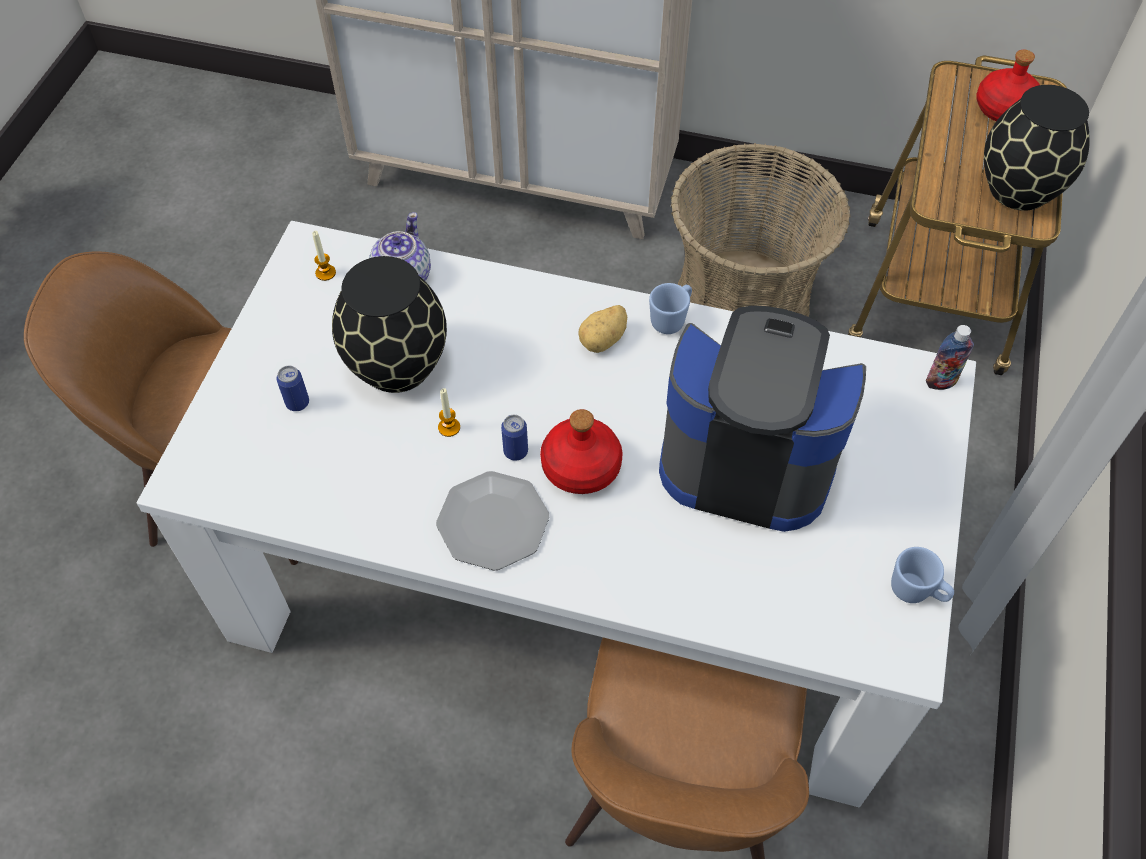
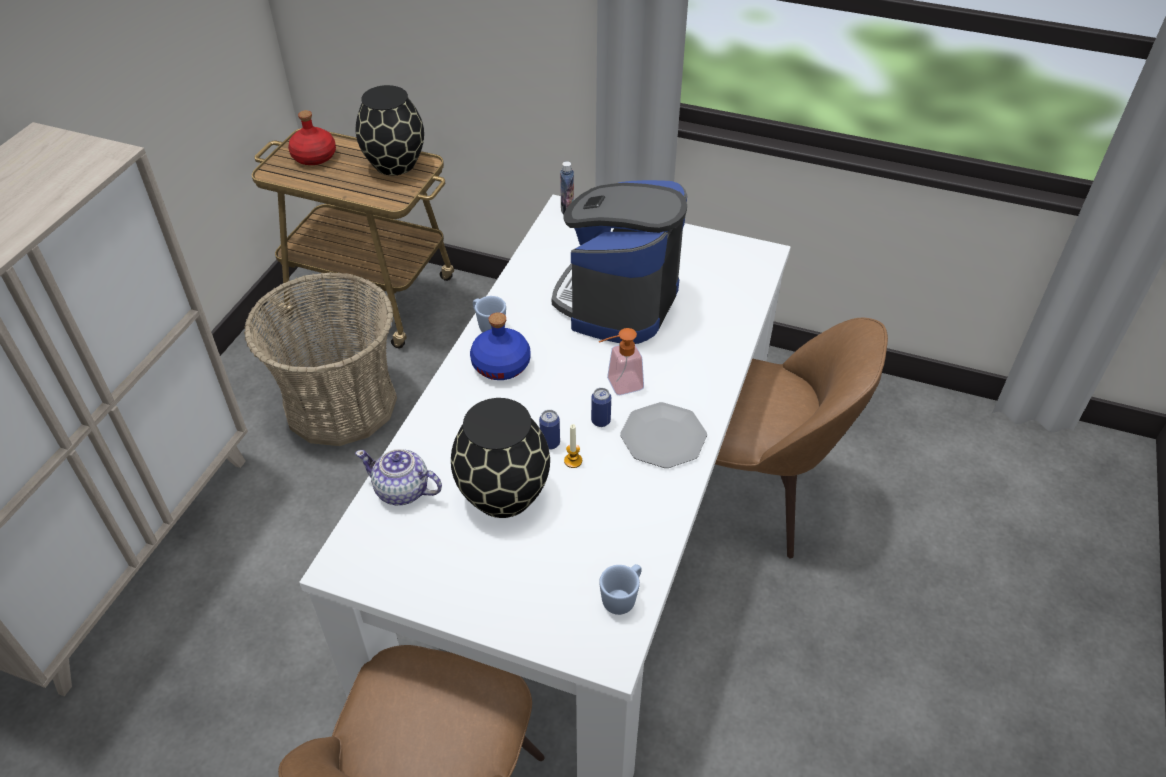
camera: 85 degrees left, 10 degrees down
can [276,365,309,411] -> can moved to [539,410,560,450]
candle [312,231,336,281] -> none
red bottle [540,409,623,494] -> soap dispenser [599,328,644,395]
potato [578,305,627,353] -> blue bottle [470,312,530,380]
blue mug [891,547,954,603] -> blue mug moved to [599,564,642,615]

